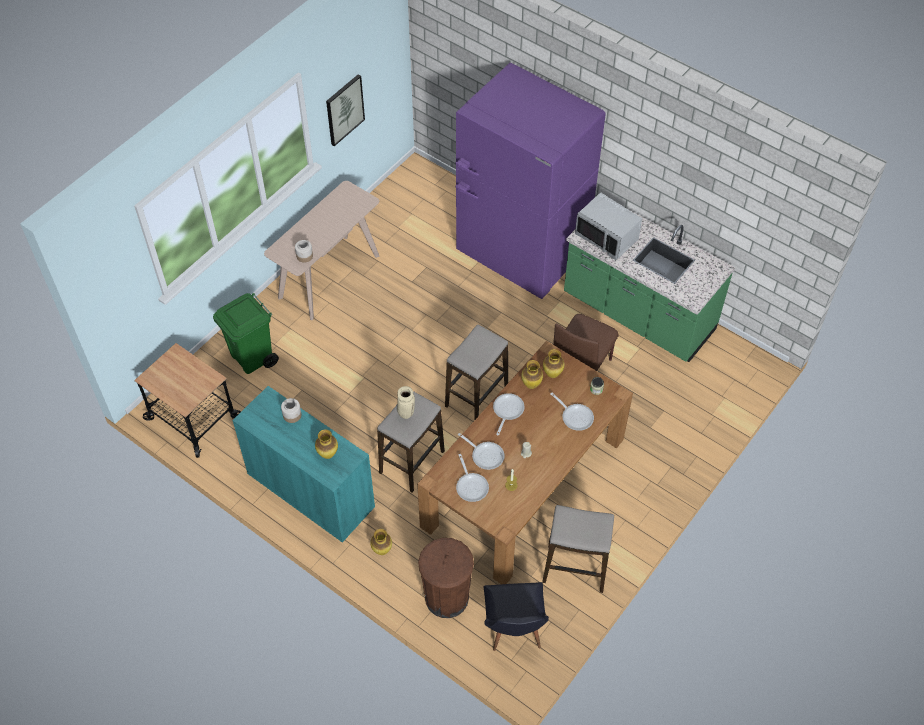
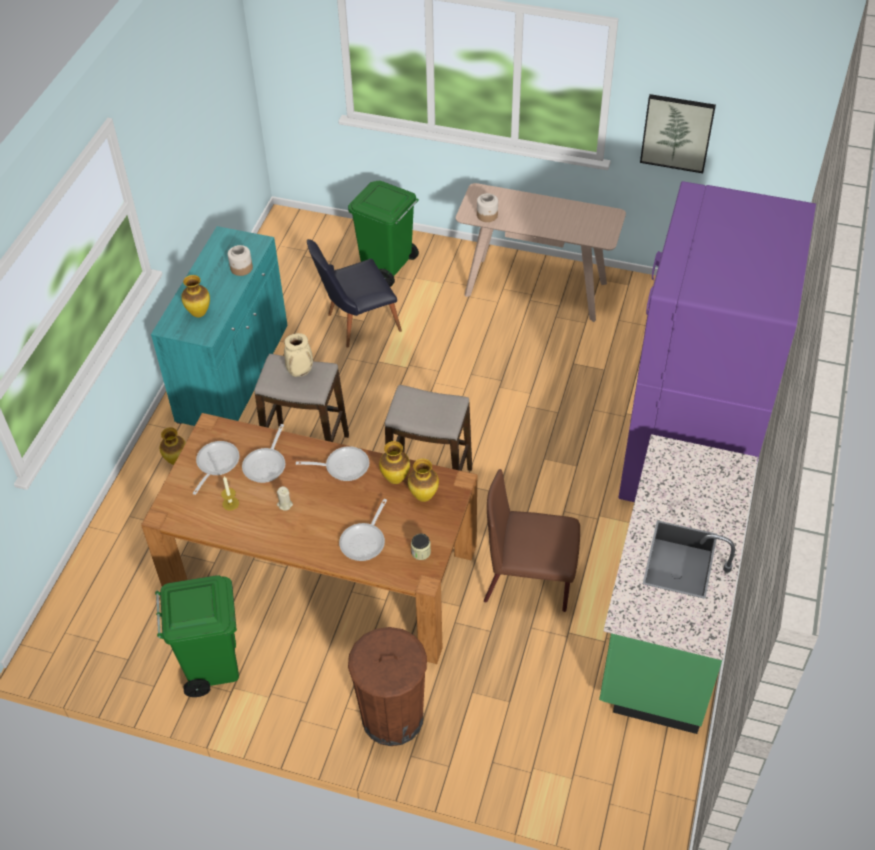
camera: 70 degrees right, 5 degrees down
cart [134,343,241,458] -> none
brown trash can [418,538,474,618] -> brown trash can moved to [348,627,427,746]
frying pan [456,454,489,502] -> frying pan turned 150 degrees clockwise [193,441,240,495]
black chair [484,582,549,651] -> black chair moved to [307,239,402,348]
stool [542,505,614,593] -> green trash can [155,575,239,697]
grey microwave [575,192,642,260] -> none

